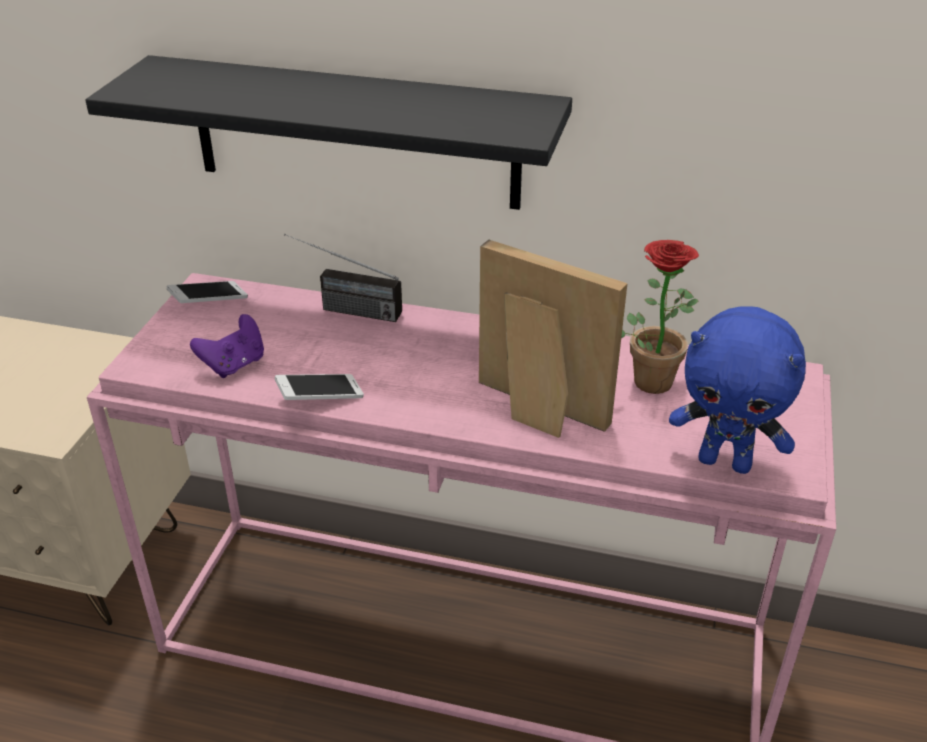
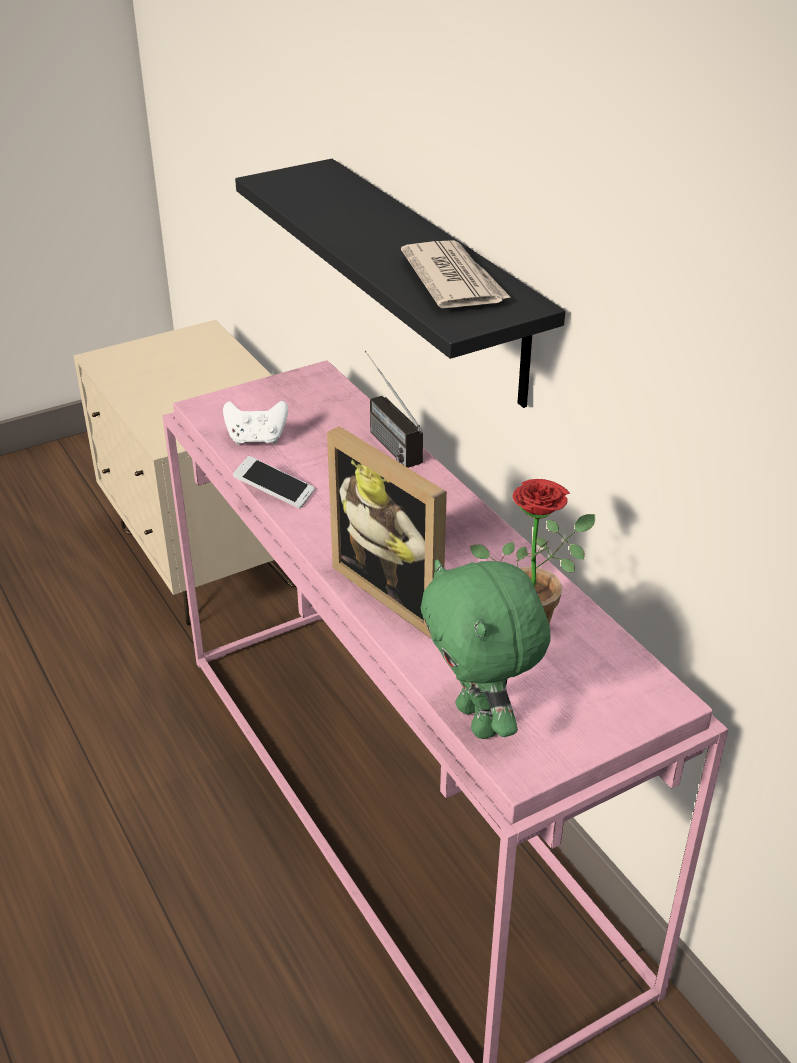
camera: 45 degrees right, 0 degrees up
phone [167,281,248,303] -> none
purple game controller [190,314,264,378] -> white game controller [223,401,288,445]
picture frame [479,240,628,438] -> picture frame turned 150 degrees clockwise [327,426,447,638]
blue plush toy [669,306,806,474] -> green plush toy [421,560,551,739]
none -> newspaper [401,240,511,308]

